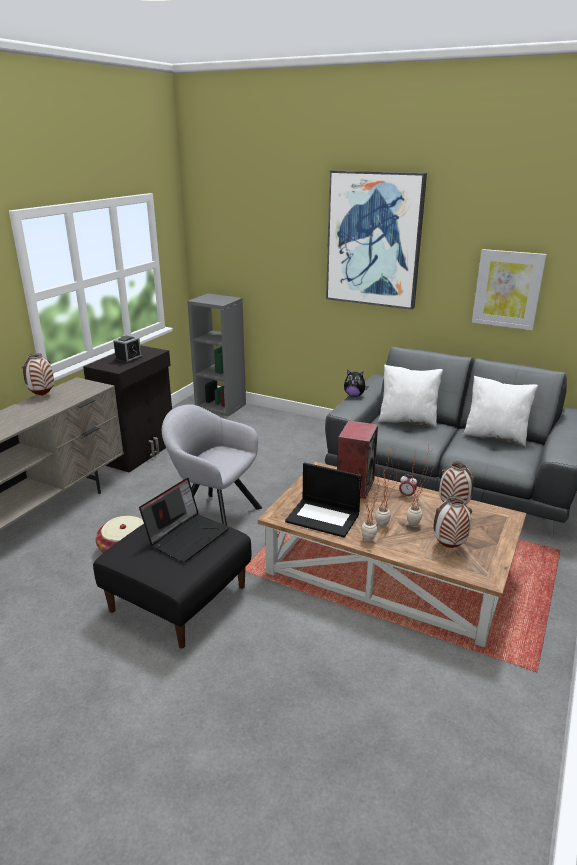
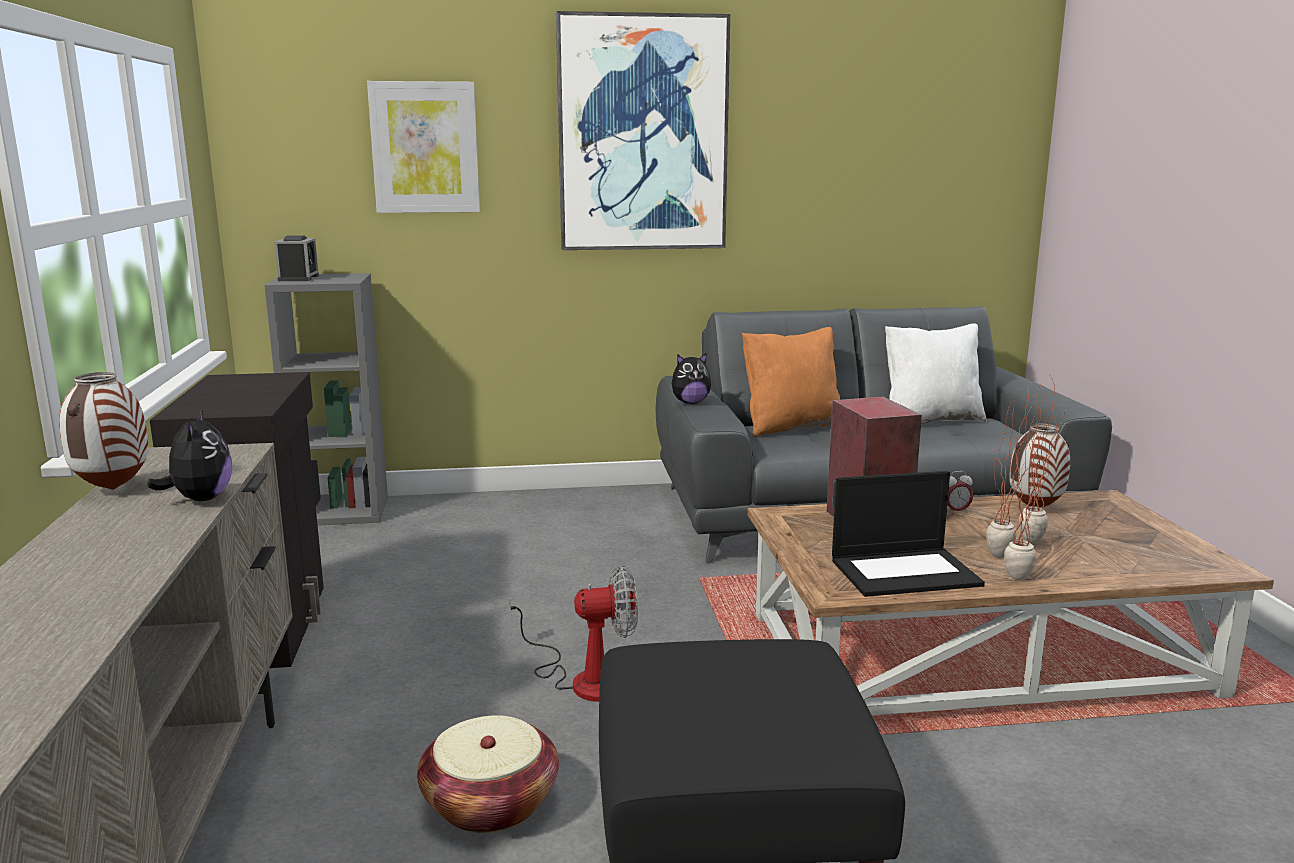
camera: 35 degrees left, 10 degrees down
alarm clock [113,335,143,364] -> alarm clock moved to [275,235,319,281]
laptop [139,478,229,562] -> none
grey armchair [162,404,262,526] -> fan [509,566,638,702]
white pillow [377,364,443,428] -> orange pillow [742,327,840,437]
vase [433,496,472,548] -> none
picture [472,249,547,330] -> picture moved to [367,81,480,213]
none -> plush toy [147,409,232,501]

